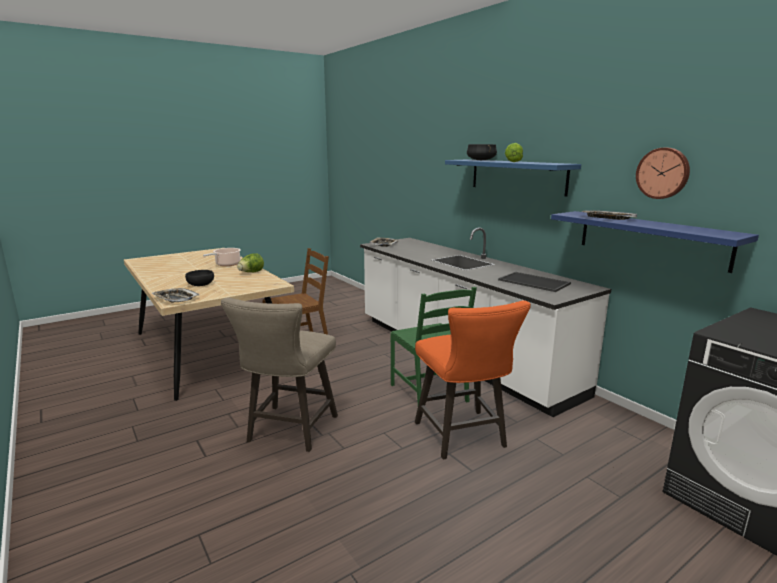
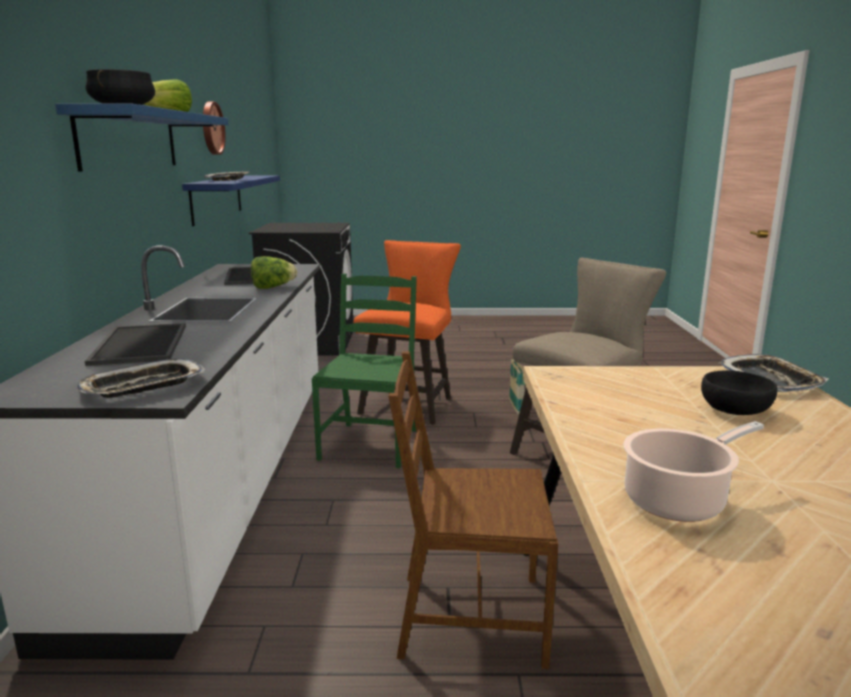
camera: 145 degrees left, 0 degrees up
lettuce [237,253,264,272] -> lettuce moved to [251,256,297,289]
none -> tray [85,323,186,366]
none -> basket [509,359,525,414]

